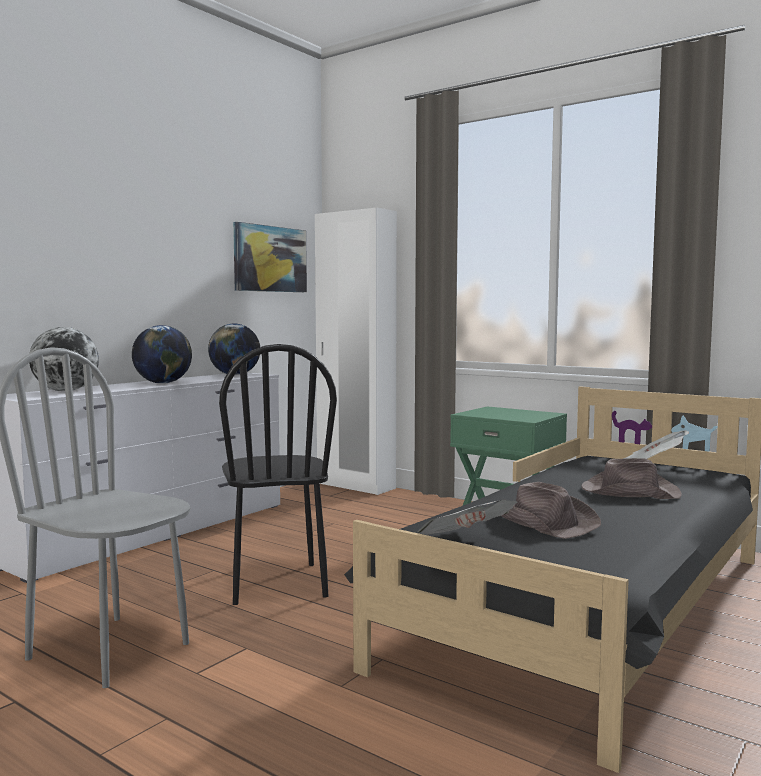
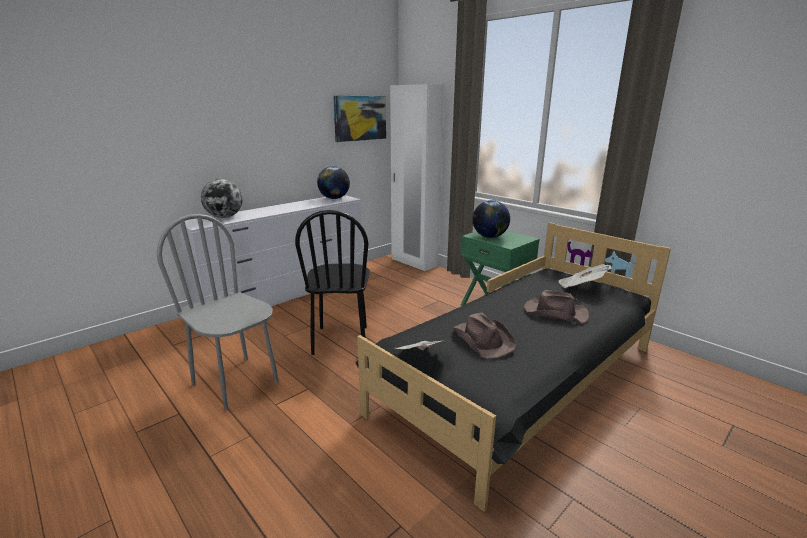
camera: 10 degrees right, 15 degrees up
globe [132,325,192,384] -> globe moved to [472,200,510,238]

